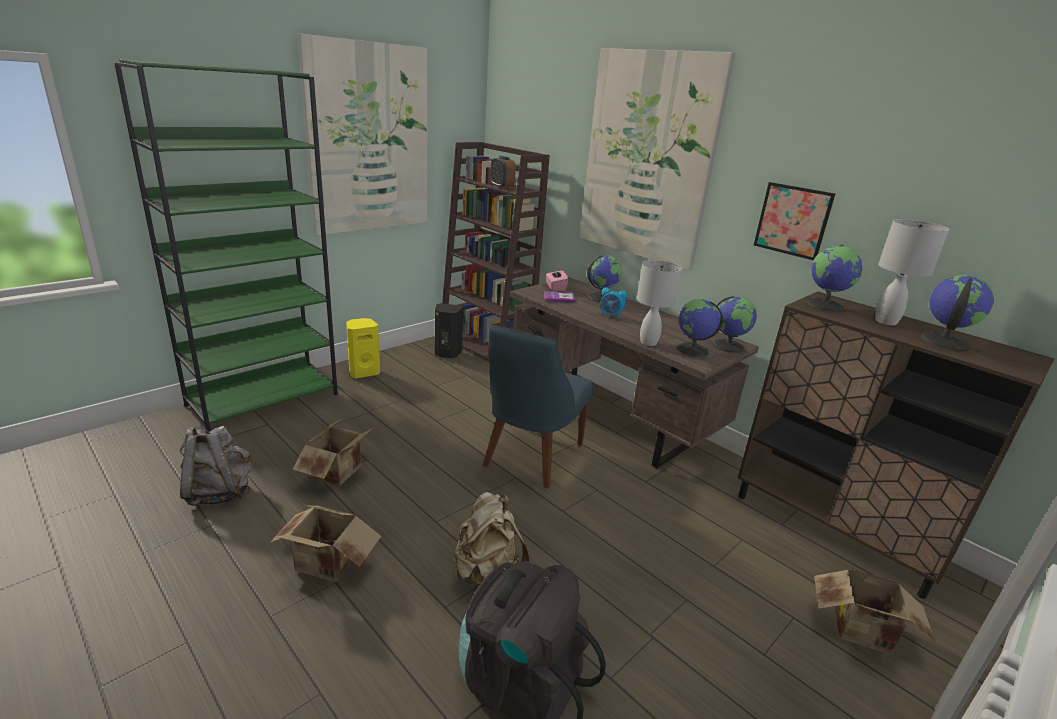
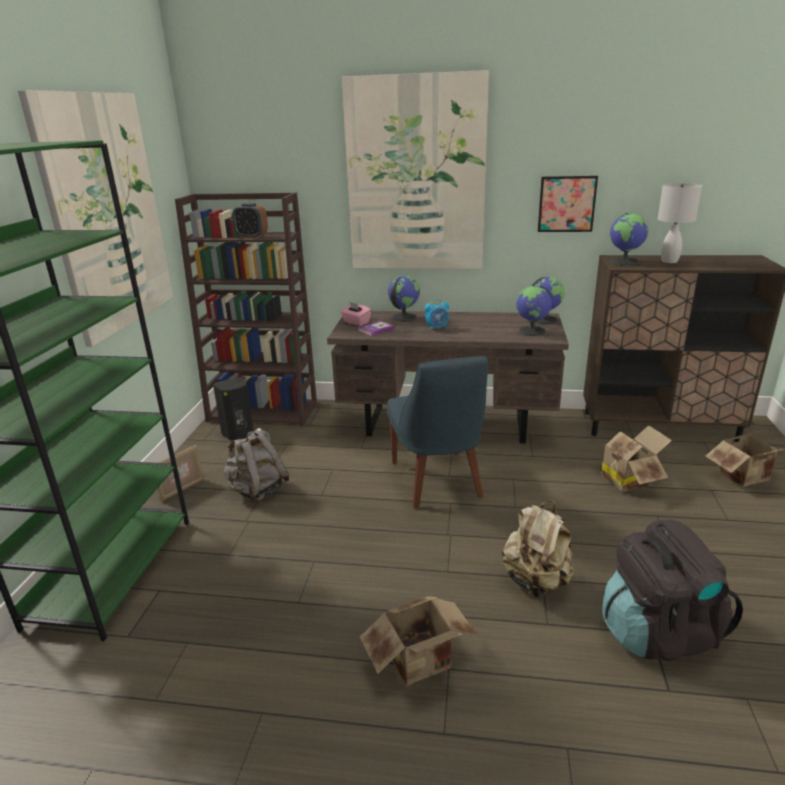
camera: 35 degrees left, 0 degrees up
grey backpack [180,426,252,506] -> grey backpack moved to [223,428,289,503]
cardboard box [293,418,374,486] -> cardboard box moved to [595,425,672,492]
yellow speaker [346,318,380,378] -> picture frame [157,445,205,502]
white table lamp [637,260,682,346] -> none
globe [921,275,994,350] -> none

